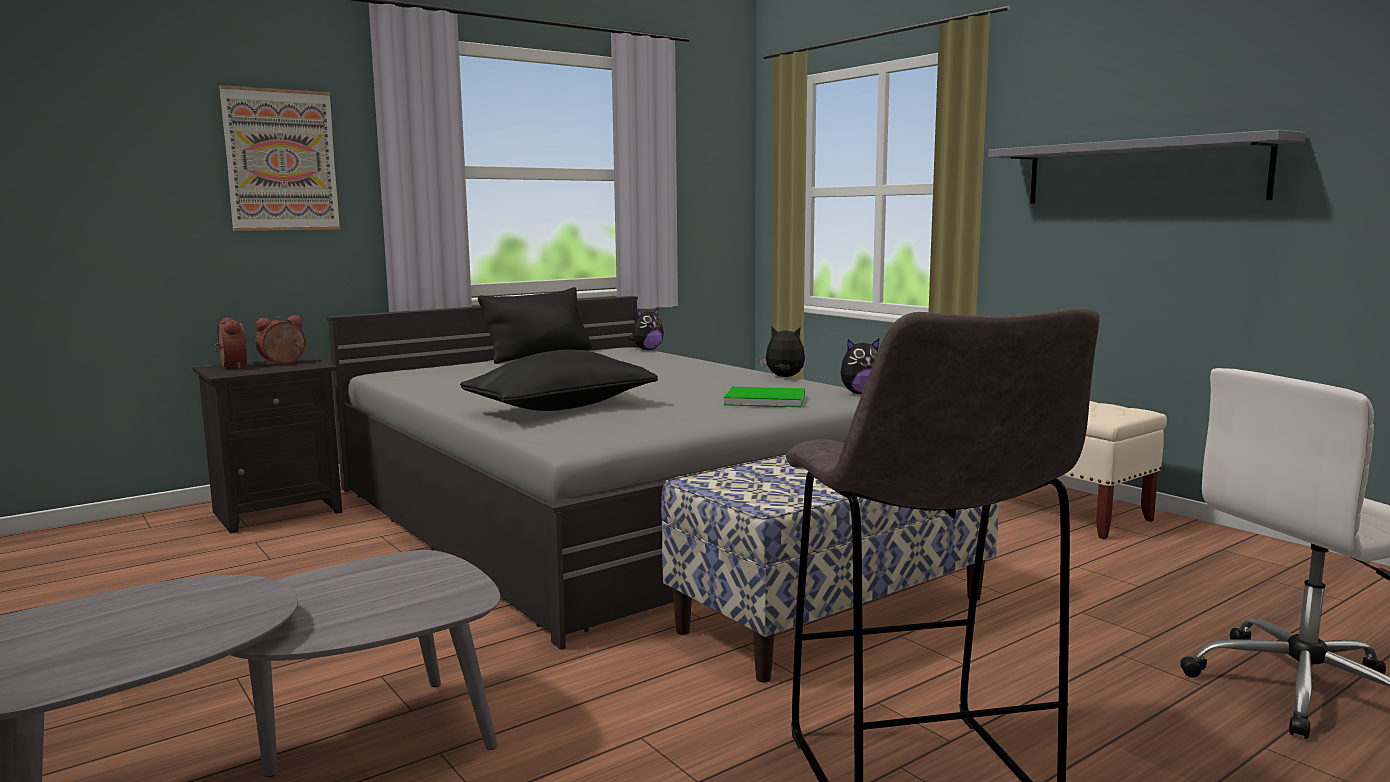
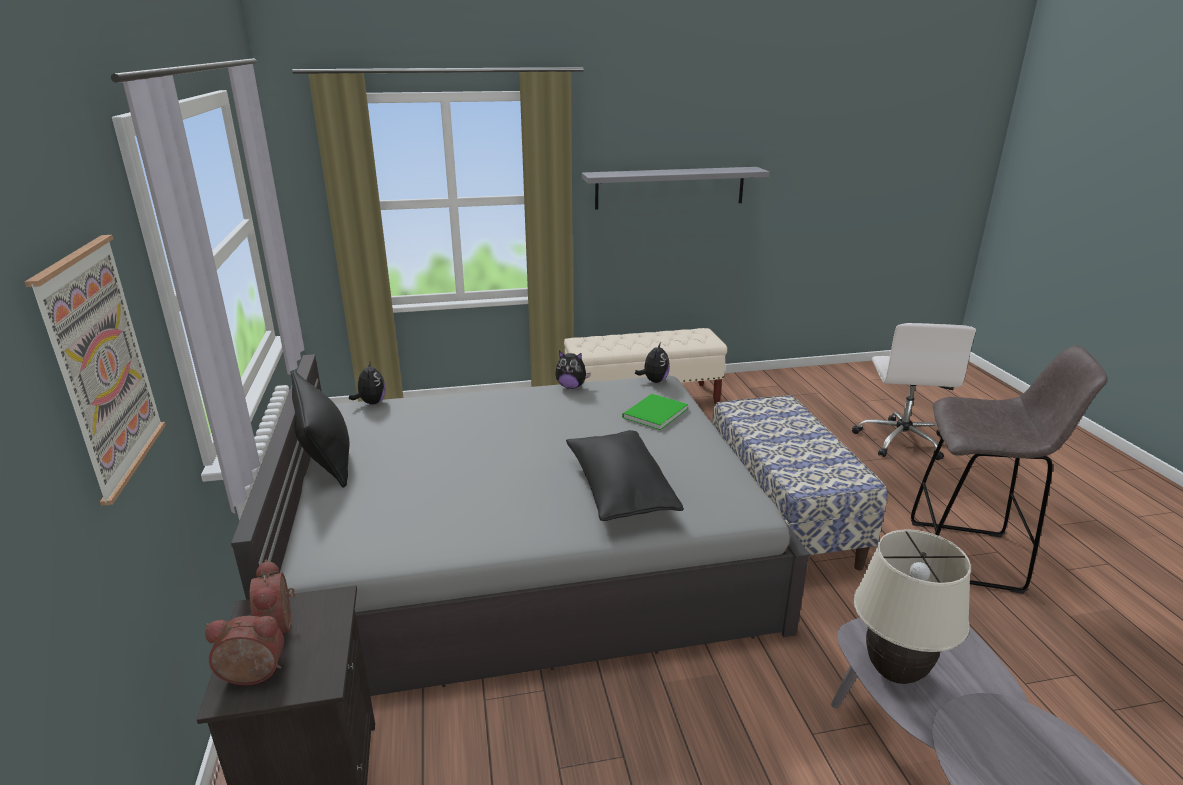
camera: 65 degrees left, 15 degrees up
plush toy [760,327,805,377] -> plush toy turned 120 degrees counterclockwise [555,351,591,389]
none -> beige table lamp [853,529,971,684]

